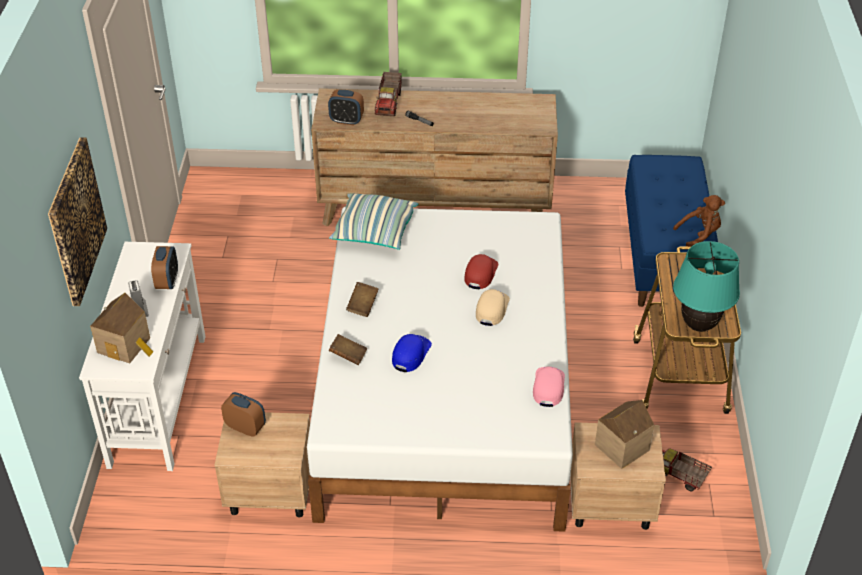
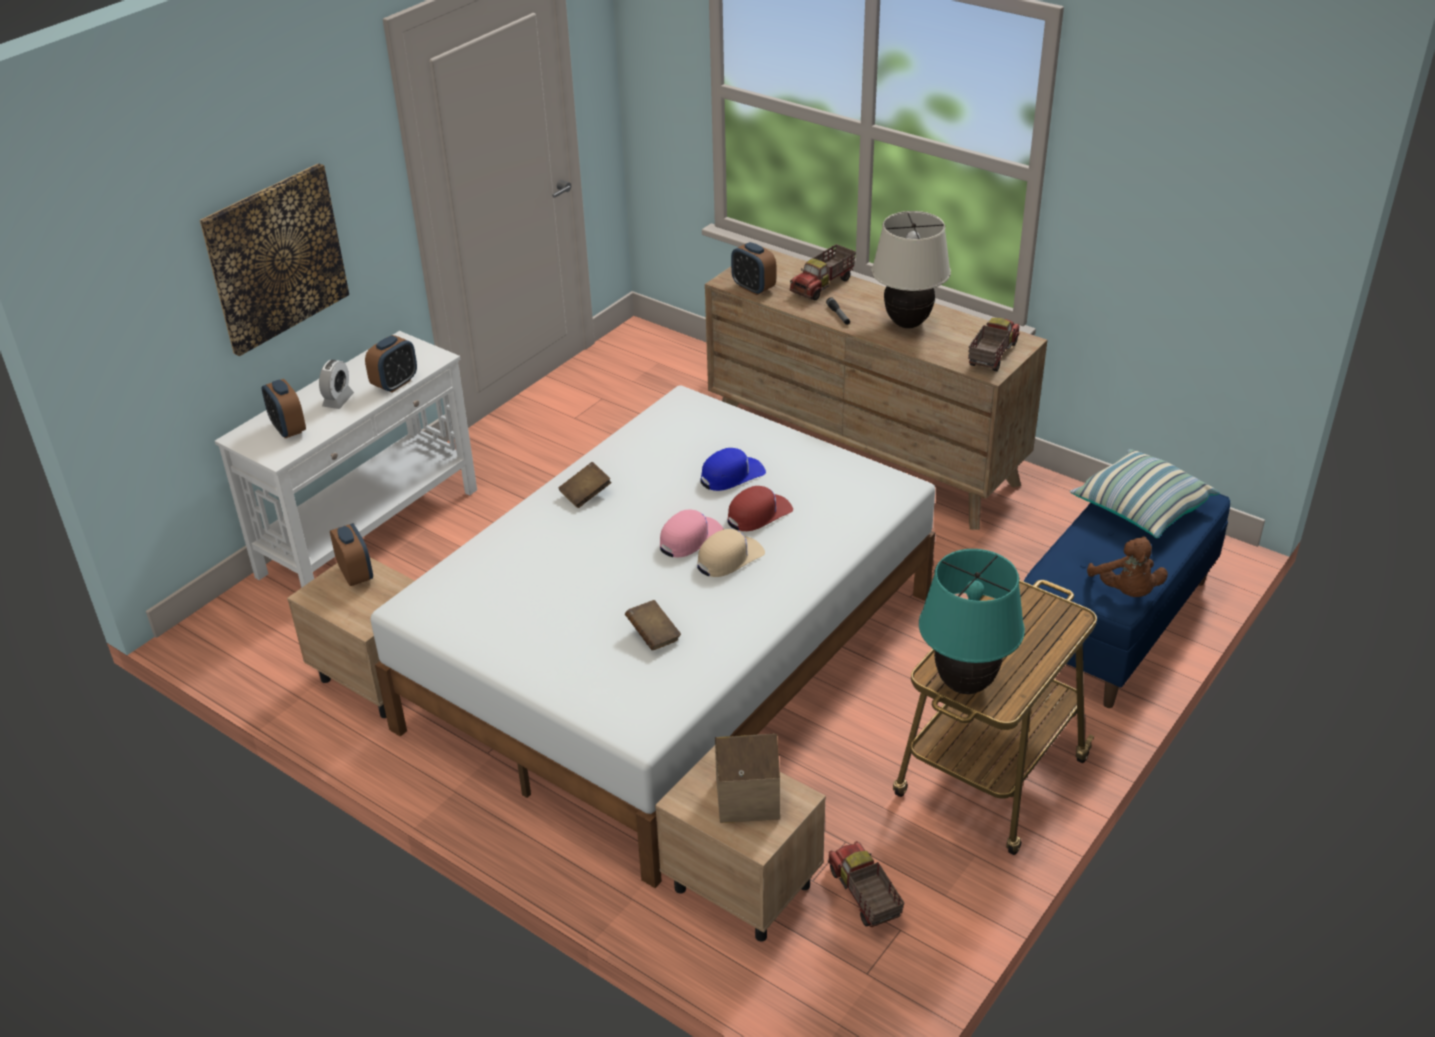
camera: 35 degrees right, 5 degrees down
toy house [90,293,154,363] -> alarm clock [262,379,306,438]
pillow [329,194,418,250] -> pillow moved to [1070,449,1220,538]
brown book [329,334,367,365] -> brown book moved to [625,600,681,650]
blue cap [392,334,432,372] -> blue cap moved to [700,448,766,491]
pink cap [533,367,565,407] -> pink cap moved to [660,510,724,557]
brown plush toy [673,195,725,247] -> brown plush toy turned 60 degrees clockwise [1087,536,1168,597]
none -> beige table lamp [872,211,951,328]
none -> toy truck [968,318,1020,371]

